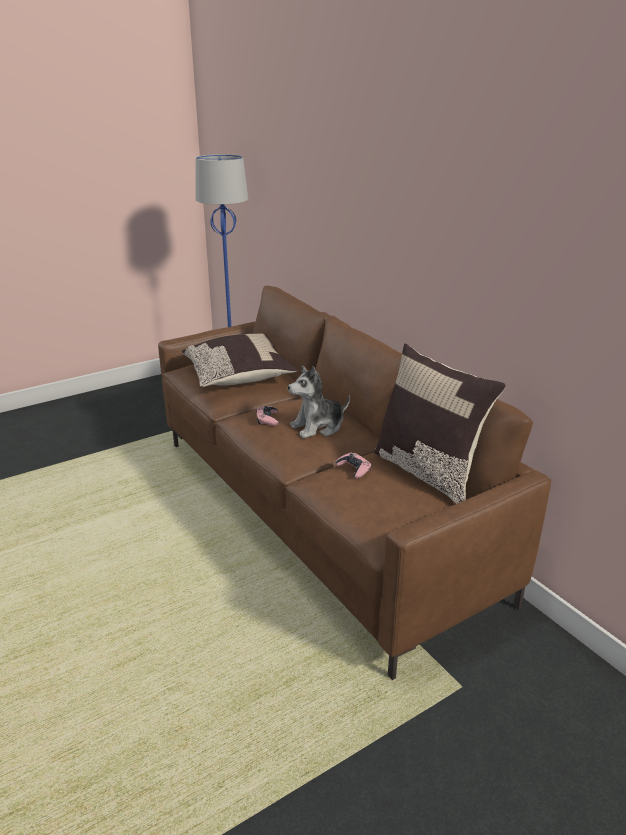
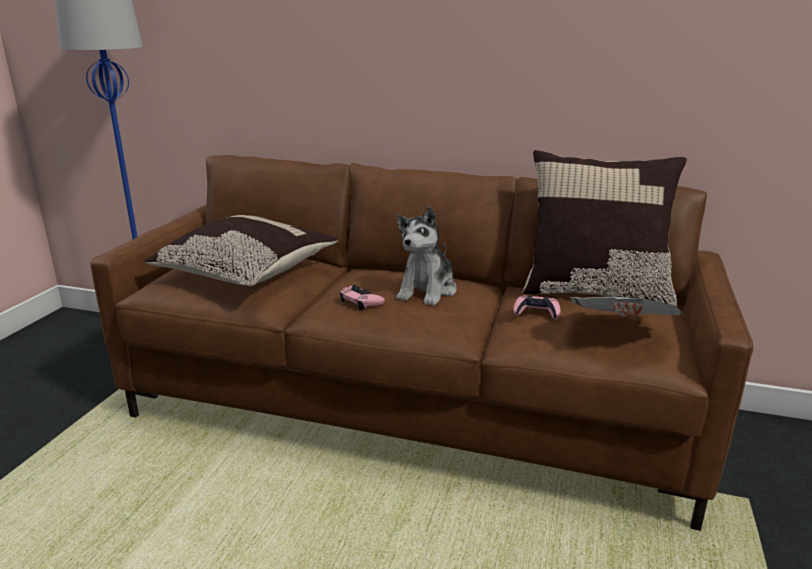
camera: 40 degrees left, 5 degrees down
none -> newspaper [569,297,683,317]

